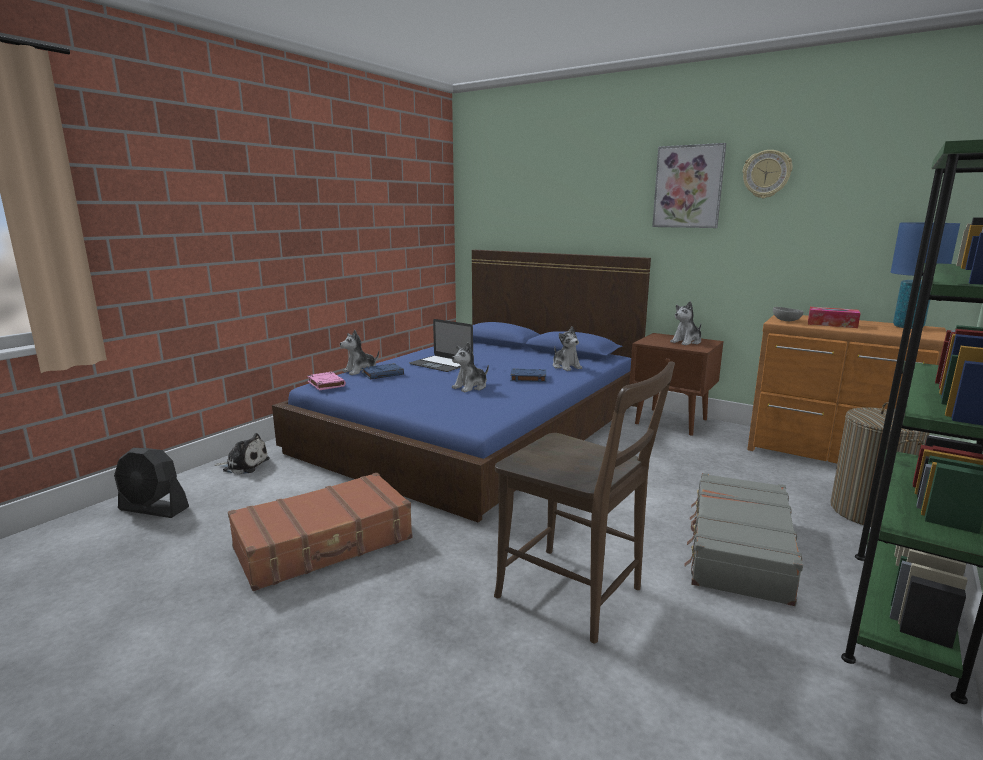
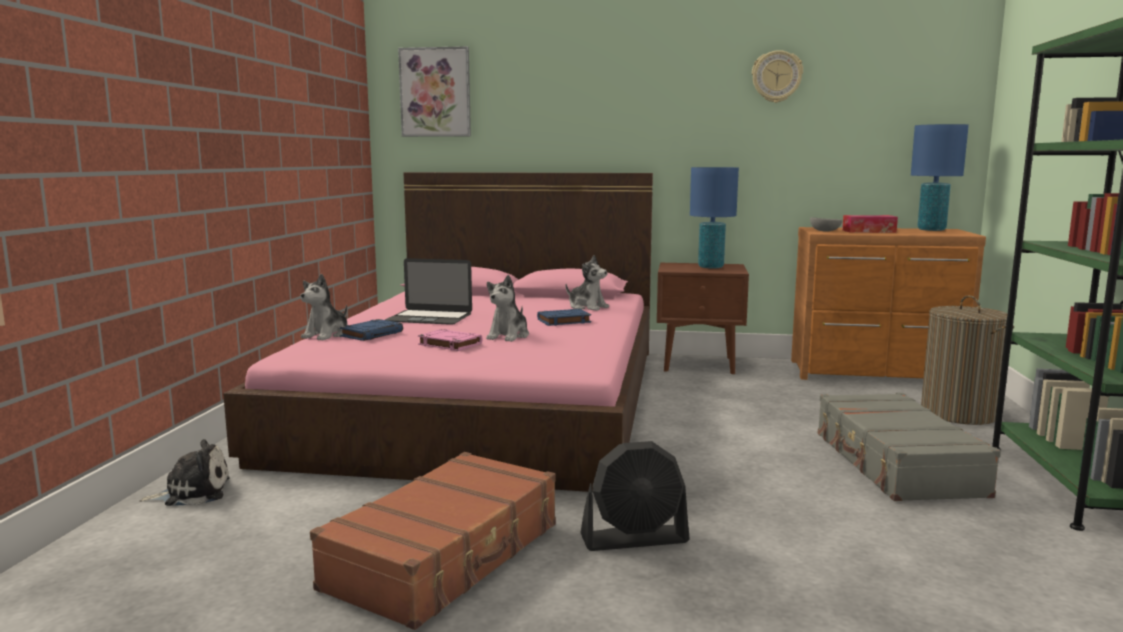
camera: 25 degrees left, 5 degrees down
black fan [114,448,189,518] -> black fan moved to [580,441,690,551]
blue bed [272,250,651,522] -> pink bed [223,172,653,492]
pink book [307,372,346,391] -> pink book moved to [418,329,483,351]
brown chair [494,361,675,643] -> none
picture [652,143,726,228] -> picture moved to [398,46,471,137]
plush toy [670,301,701,345] -> blue table lamp [690,167,739,269]

